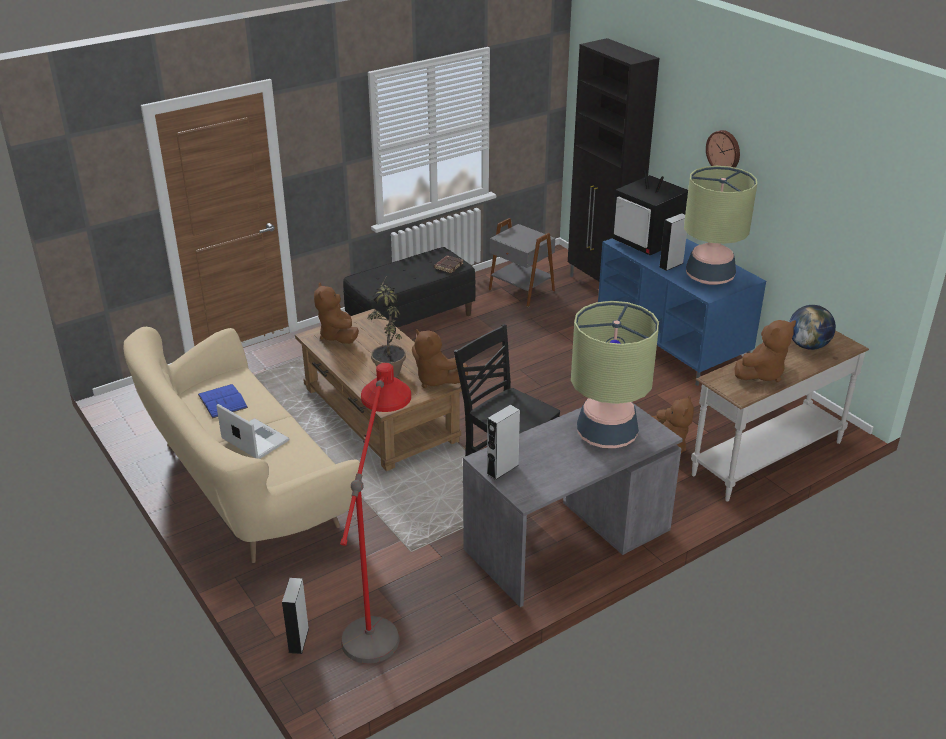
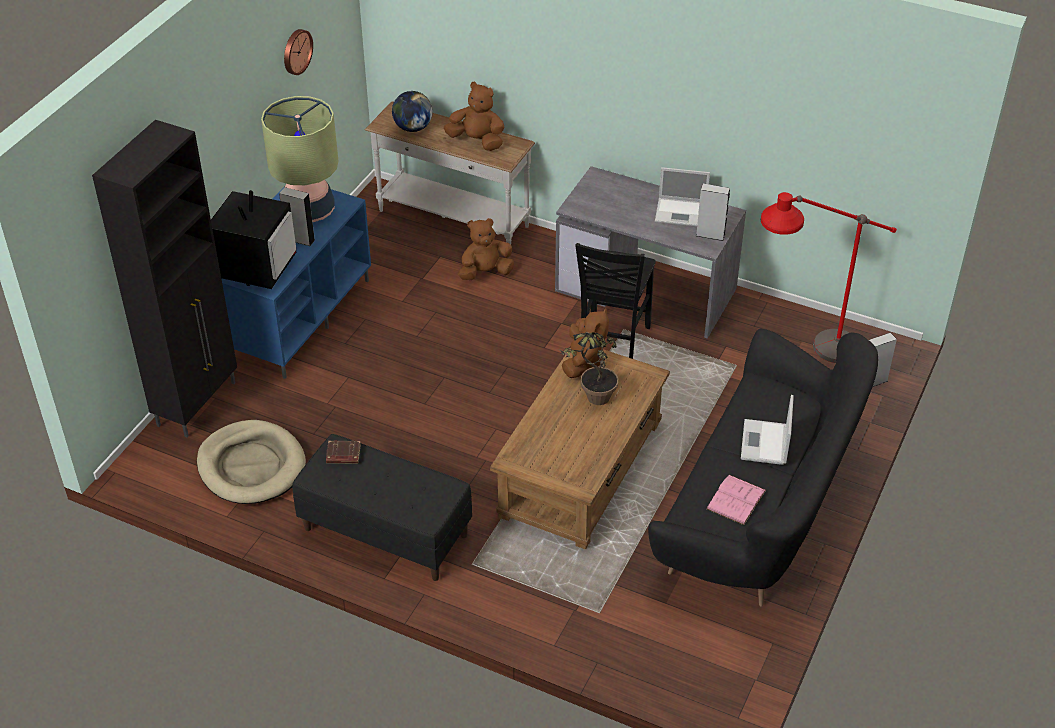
camera: 120 degrees left, 10 degrees up
beige sofa [123,327,360,563] -> black sofa [648,329,878,606]
blue book [198,384,248,419] -> pink book [706,475,766,525]
brown plush toy [314,283,359,344] -> none
grey side table [489,218,555,307] -> beige dog bed [197,420,306,504]
table lamp [571,301,659,448] -> none
wall clock [706,130,740,168] -> wall clock moved to [284,29,313,75]
none -> laptop [655,167,710,227]

